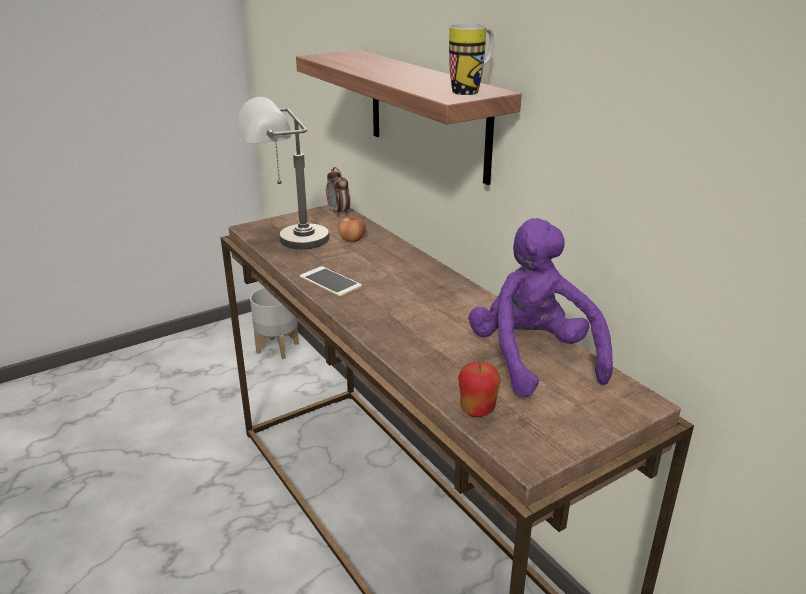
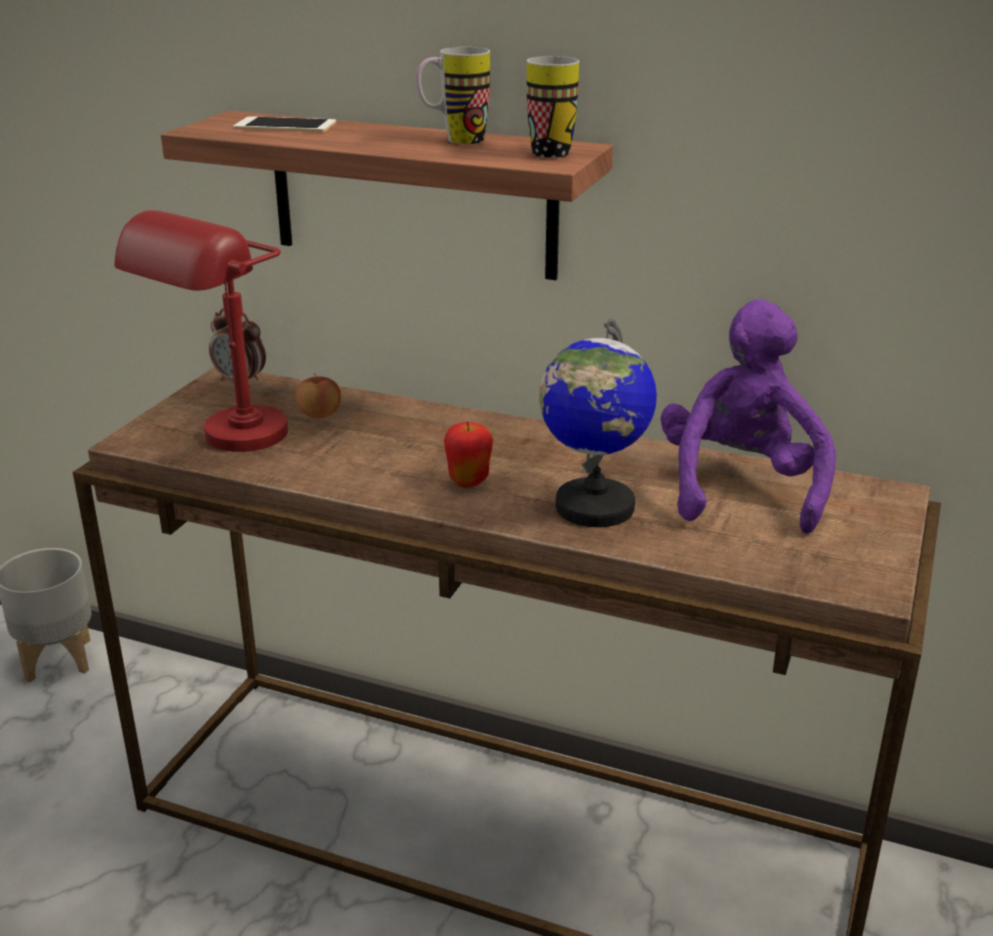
camera: 35 degrees left, 0 degrees up
grey table lamp [236,97,329,249] -> red table lamp [115,210,288,452]
phone [300,266,362,296] -> phone moved to [233,116,336,132]
apple [458,361,500,417] -> apple moved to [444,421,493,488]
purple plush toy [468,218,613,397] -> purple plush toy turned 60 degrees clockwise [661,299,835,534]
none -> mug [416,47,490,144]
none -> globe [539,318,657,527]

